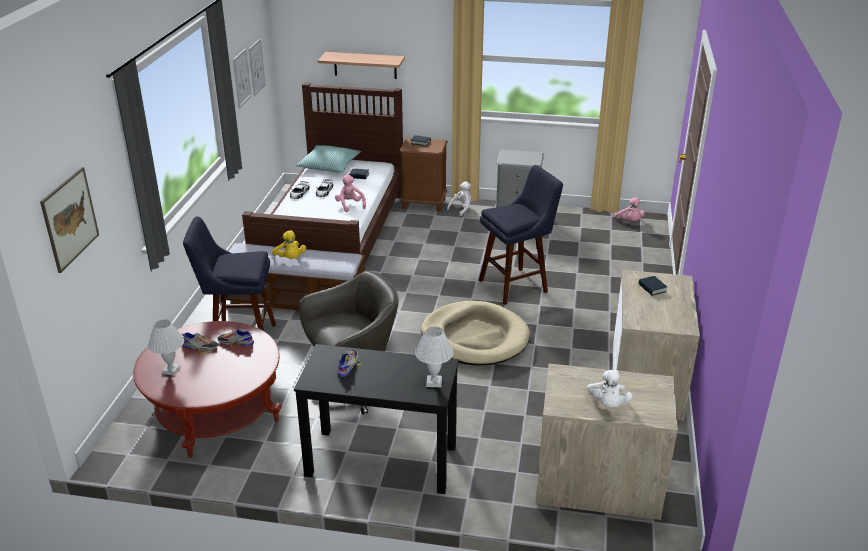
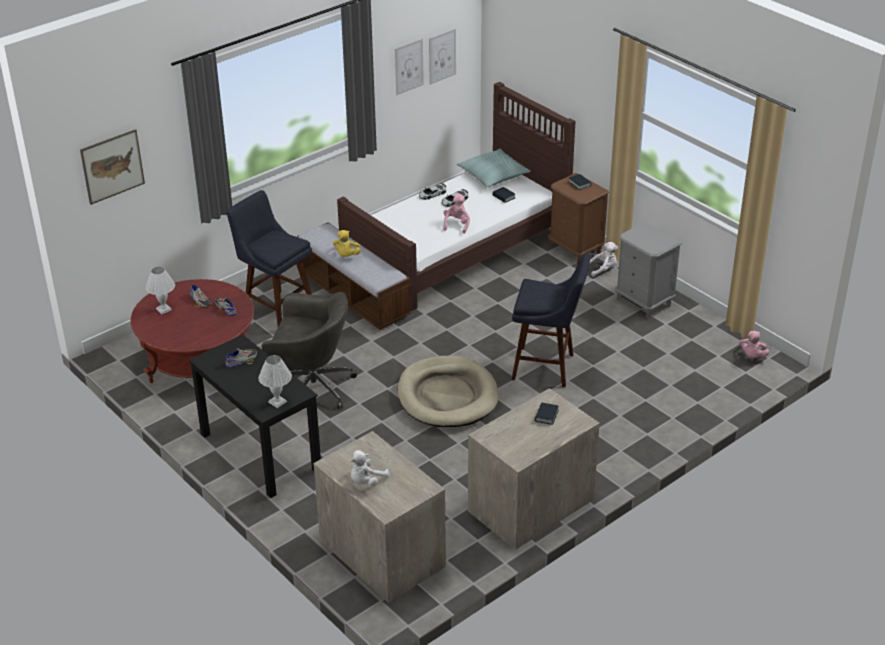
camera: 40 degrees right, 5 degrees up
shelf [318,52,405,79] -> none

